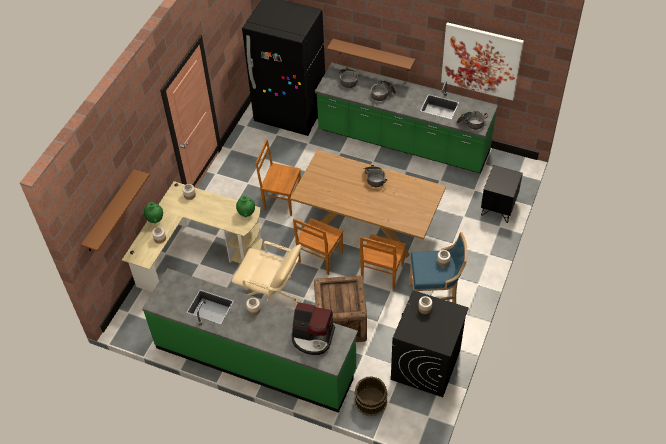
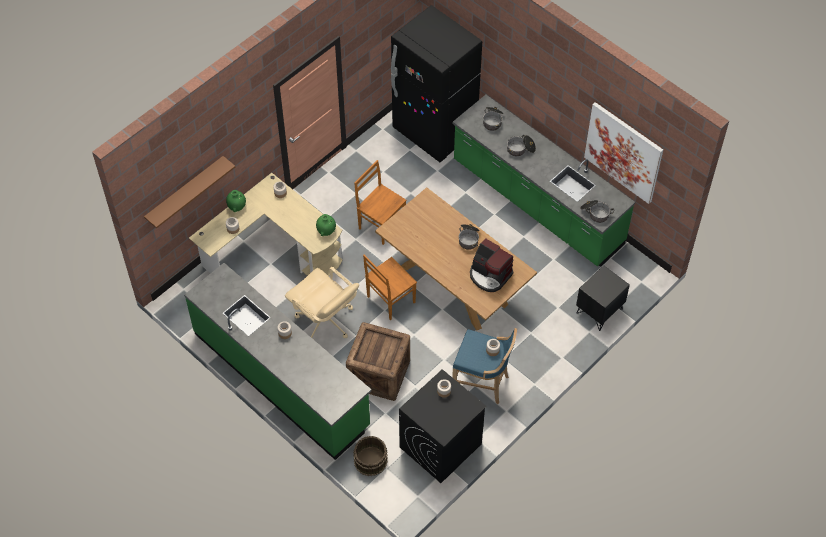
camera: 20 degrees right, 5 degrees up
coffee machine [291,302,335,355] -> coffee machine moved to [470,238,513,292]
brown shelf [327,39,415,71] -> none
brown chair [360,234,406,290] -> none

